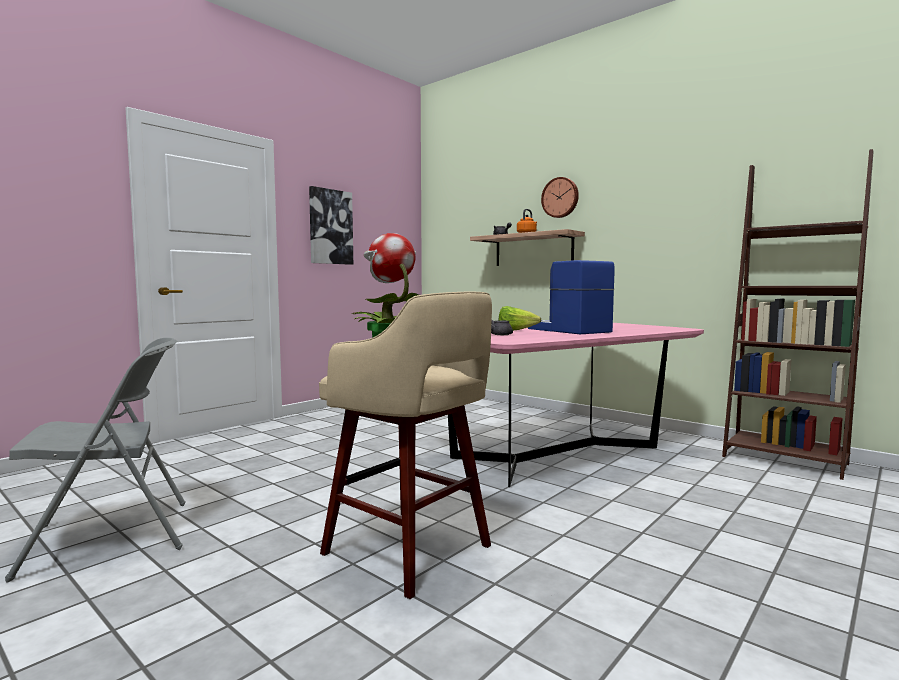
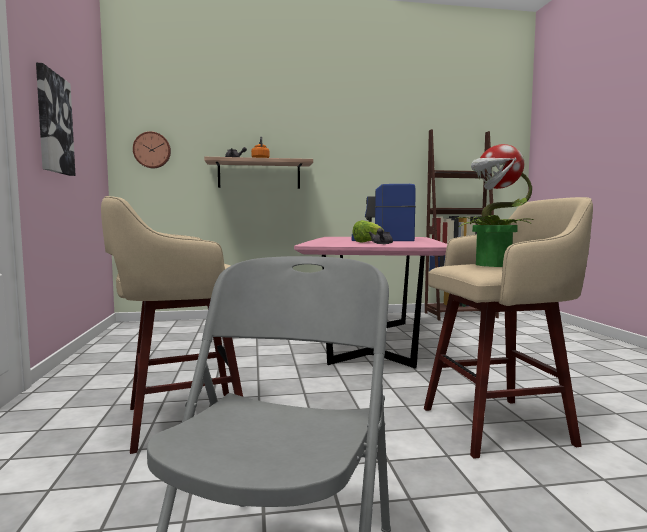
camera: 50 degrees left, 0 degrees up
wall clock [541,177,579,218] -> wall clock moved to [133,131,171,168]
none -> beige stool [101,196,243,454]

